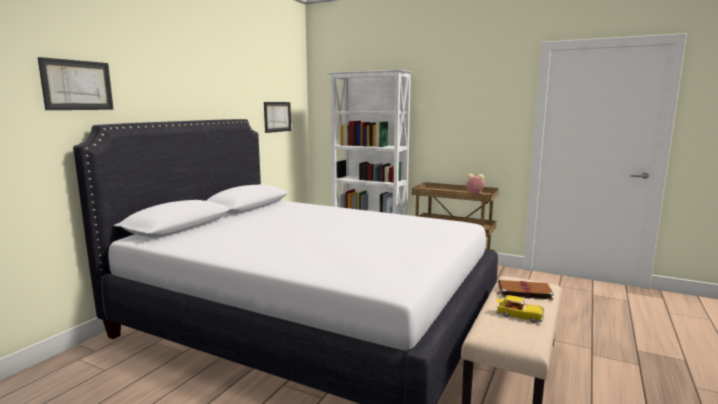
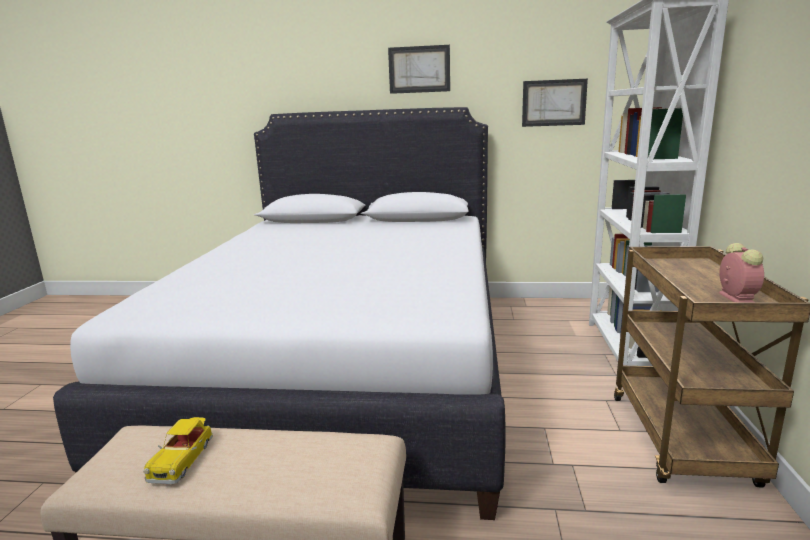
camera: 70 degrees right, 5 degrees up
picture [38,57,114,110] -> picture moved to [388,45,450,94]
brown book [496,280,554,300] -> none

